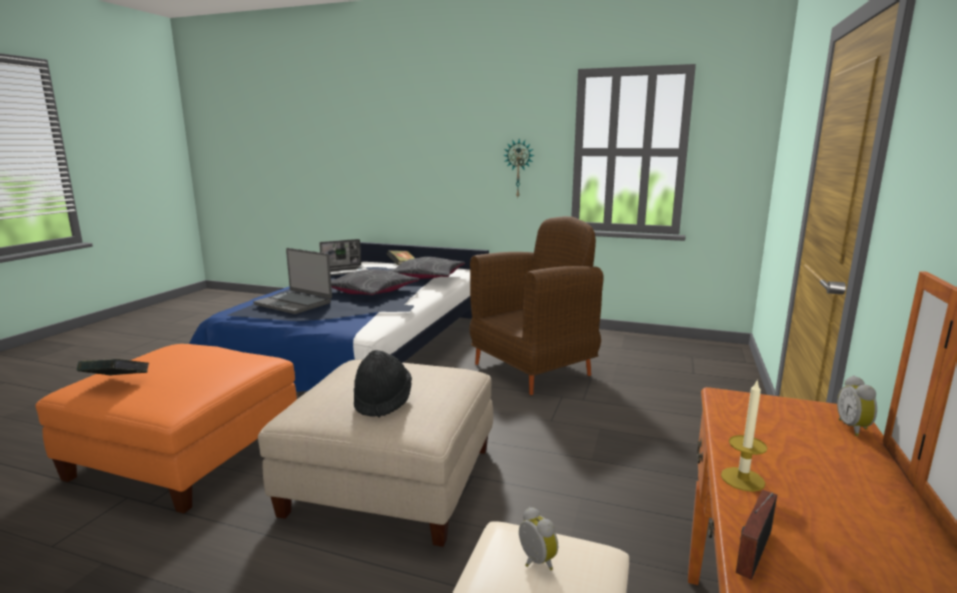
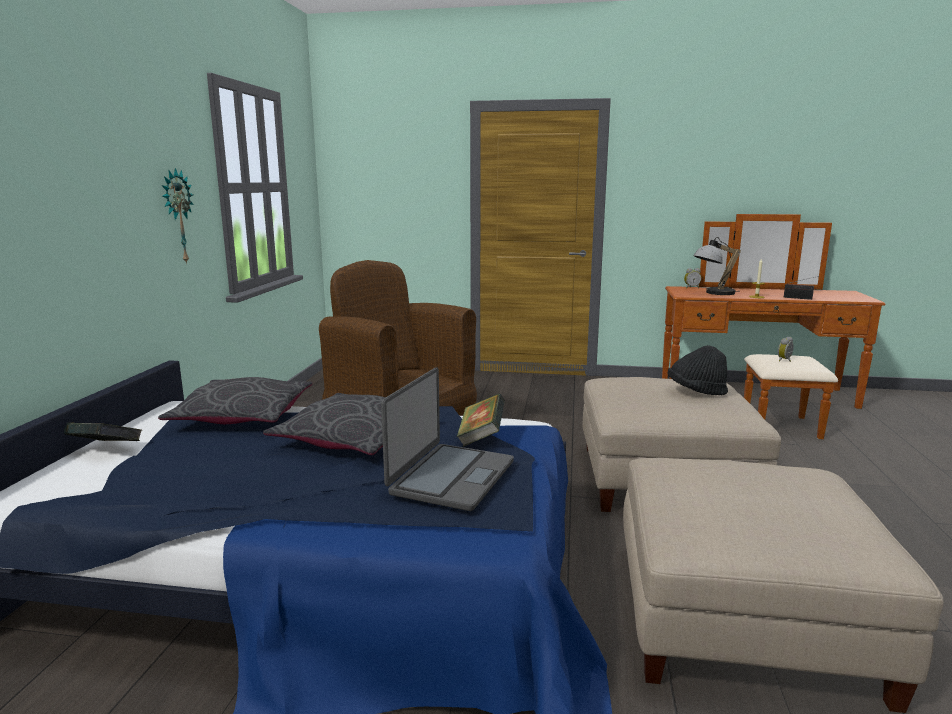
camera: 100 degrees left, 0 degrees up
orange ottoman [35,344,297,513] -> beige ottoman [623,458,944,713]
book [77,359,149,375] -> book moved to [457,394,505,447]
laptop [319,239,368,275] -> none
none -> table lamp [694,237,741,295]

